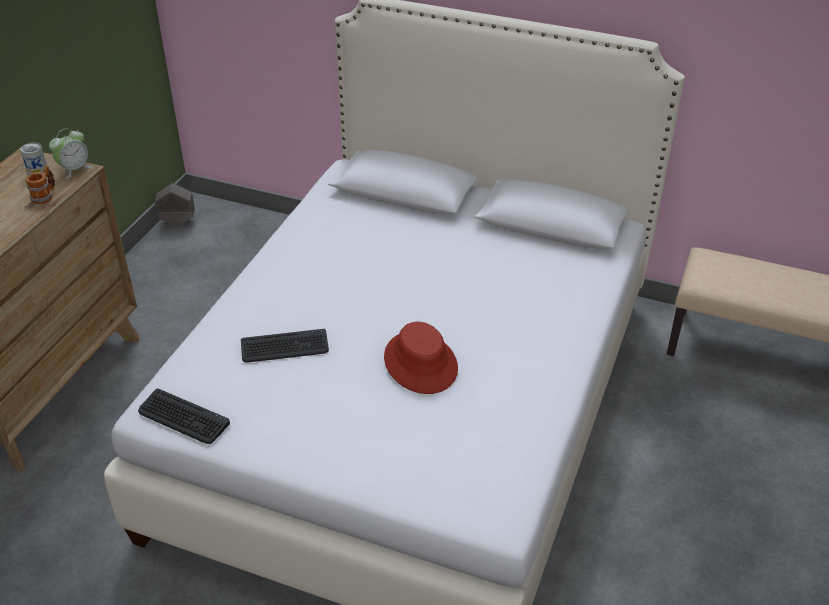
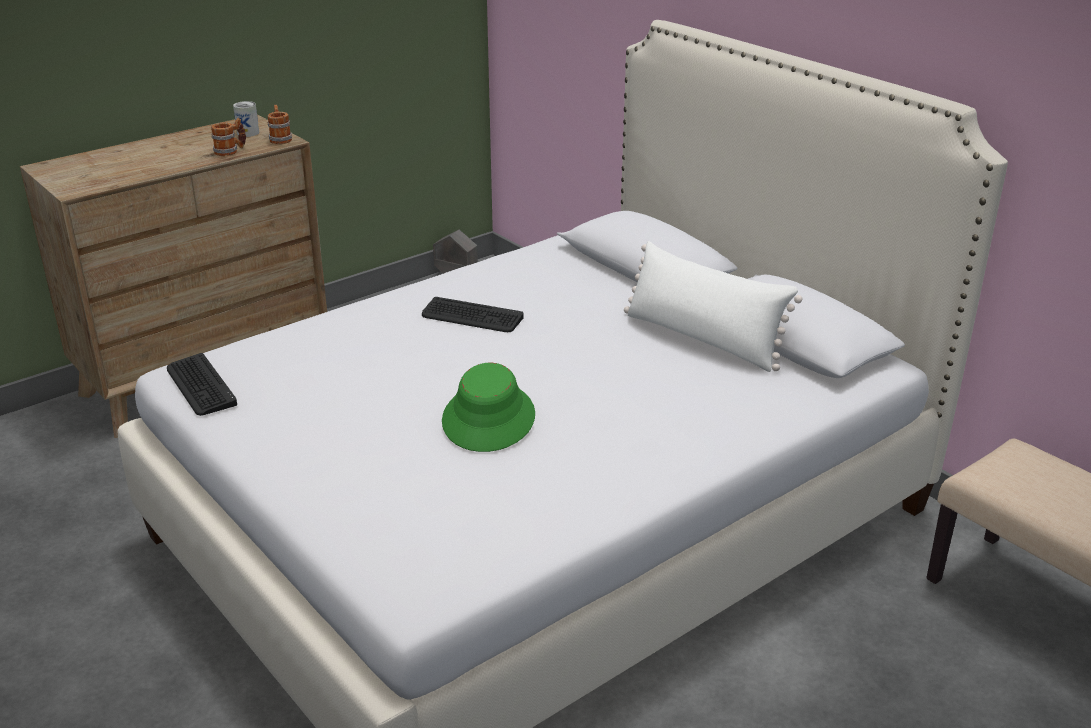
camera: 30 degrees right, 10 degrees down
alarm clock [49,128,92,179] -> mug [268,105,292,144]
keyboard [241,329,329,362] -> keyboard moved to [422,297,524,332]
red hat [384,322,458,394] -> green hat [442,363,535,452]
none -> white pillow [624,241,802,372]

